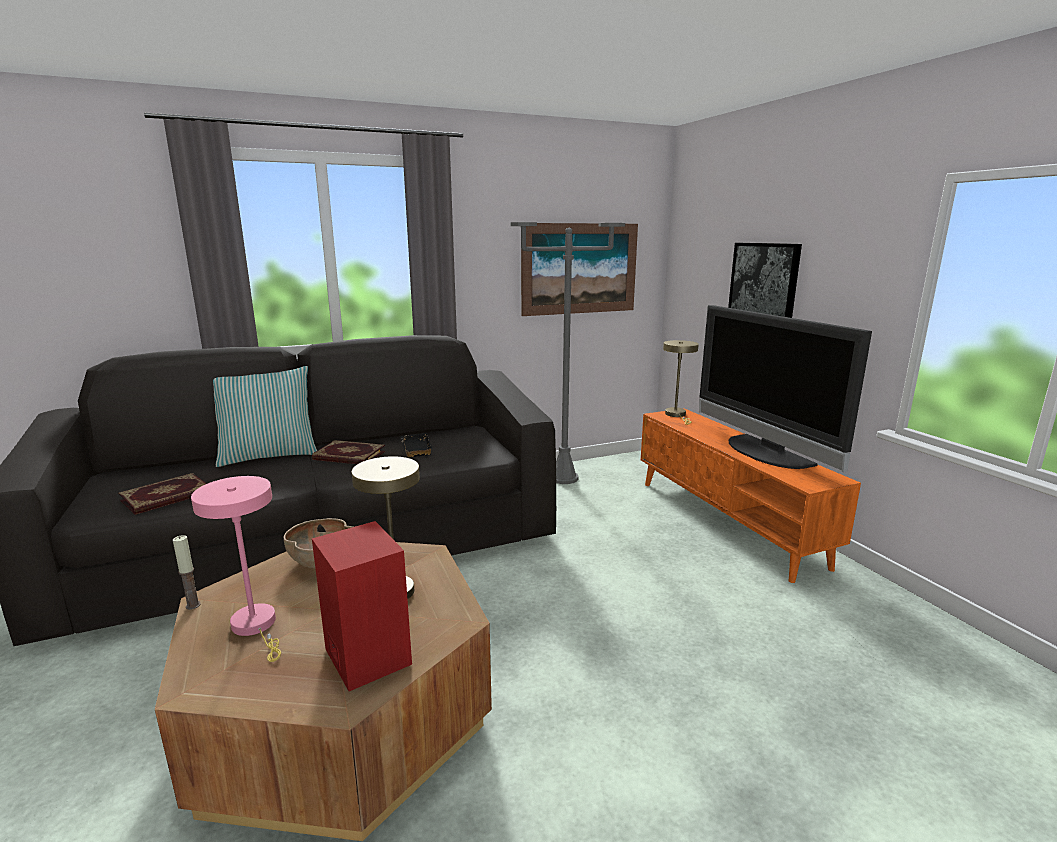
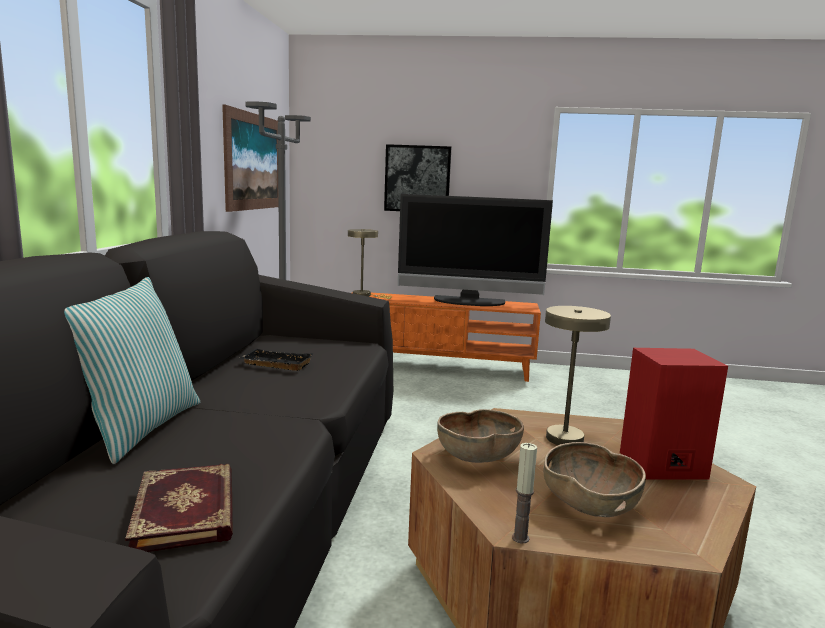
camera: 60 degrees left, 5 degrees down
pink table lamp [191,476,281,662] -> brown bowl [543,442,646,517]
book [312,440,385,464] -> none

